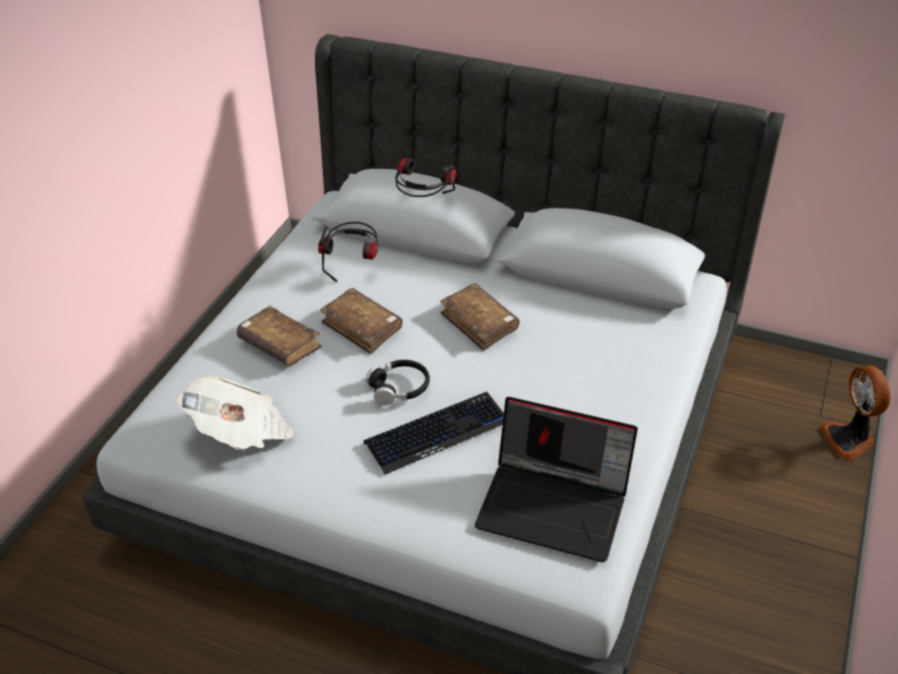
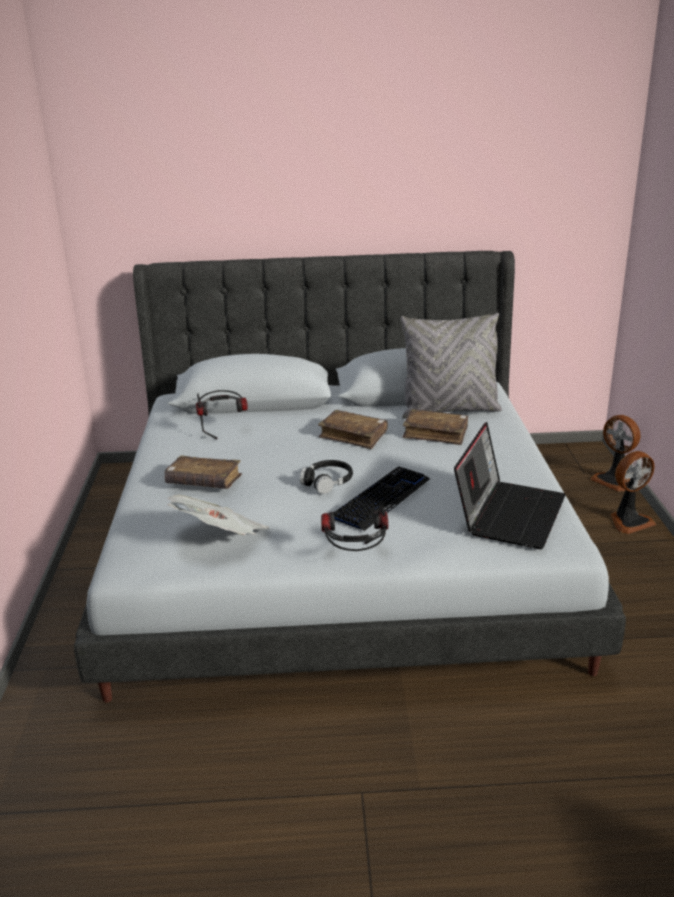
camera: 25 degrees left, 15 degrees down
brown book [320,288,403,354] -> brown book moved to [403,409,468,445]
headphones [395,158,457,197] -> headphones moved to [321,507,388,551]
laptop [475,397,638,562] -> laptop turned 60 degrees counterclockwise [454,422,566,549]
none -> grey pillow [401,313,502,418]
none -> fan [610,451,656,534]

